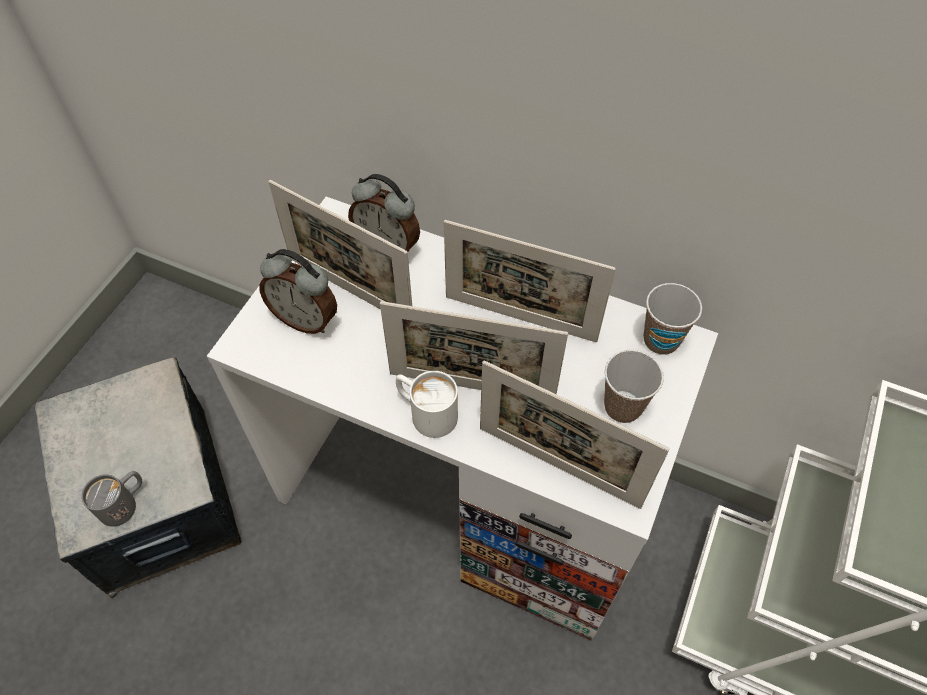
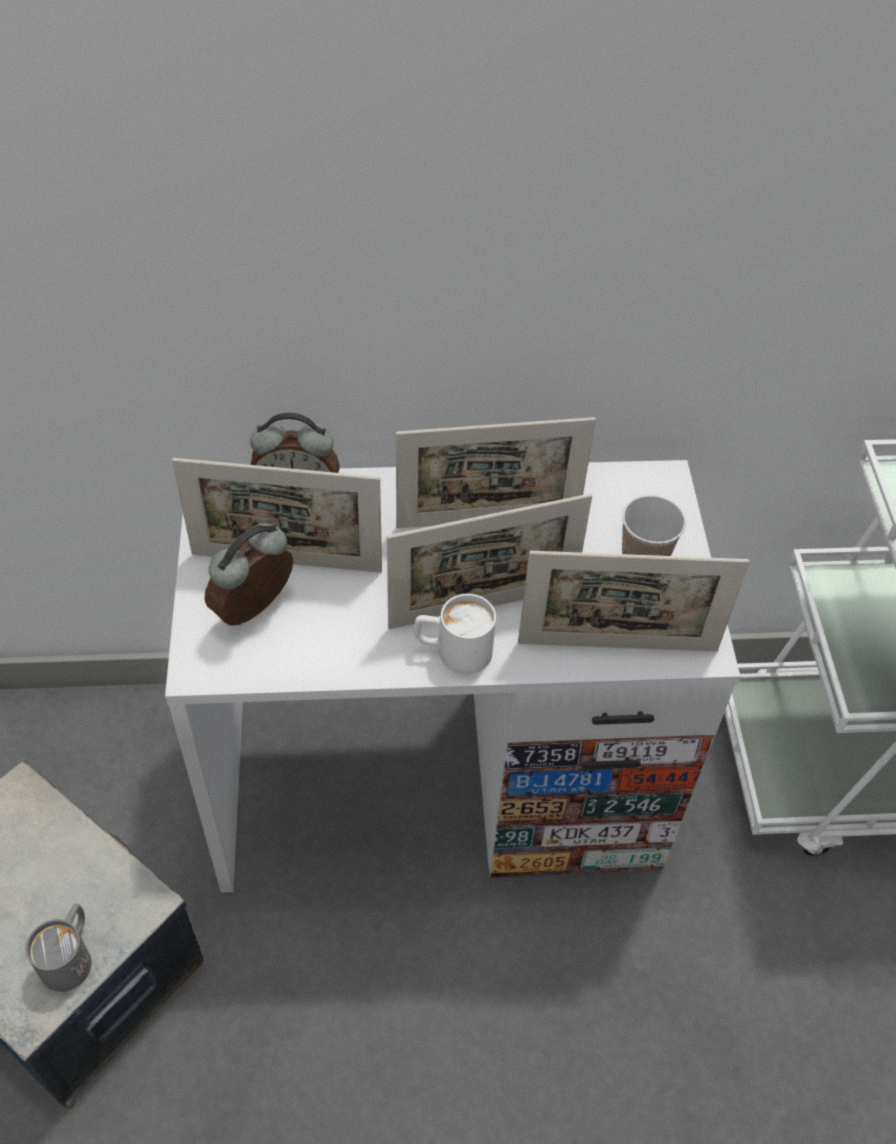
camera: 30 degrees left, 5 degrees down
alarm clock [259,249,337,334] -> alarm clock turned 135 degrees clockwise [204,523,293,626]
cup [644,283,702,355] -> none

